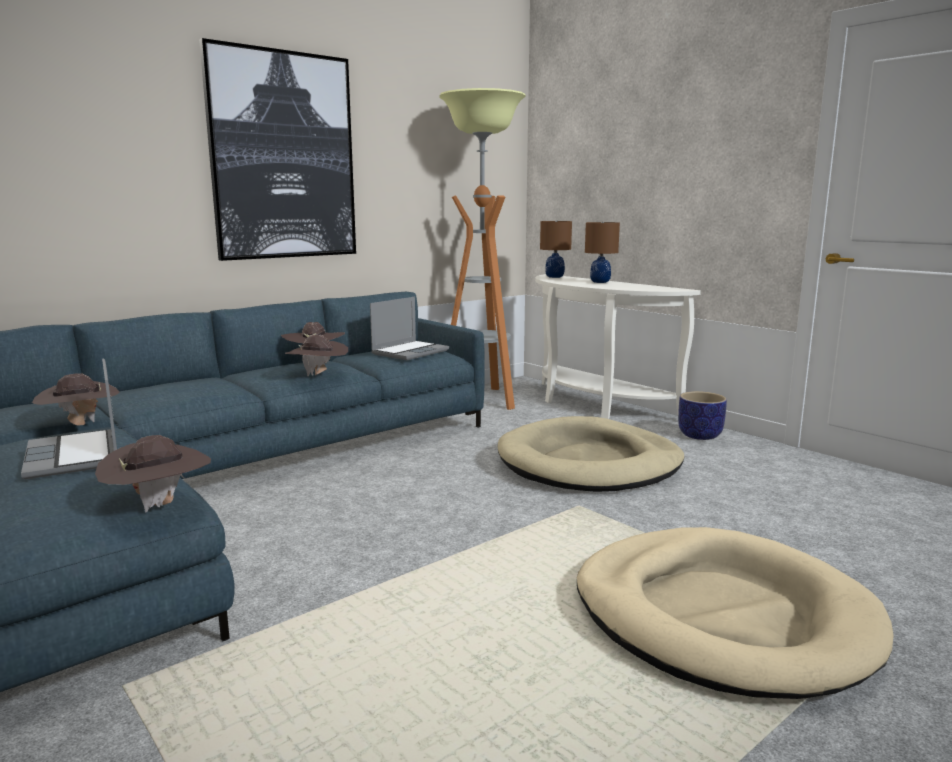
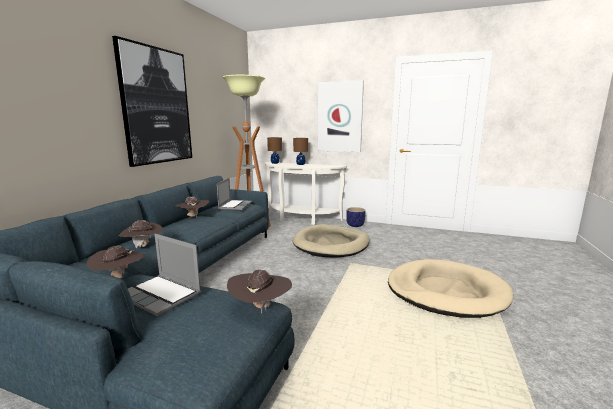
camera: 30 degrees left, 0 degrees up
brown hat [285,335,348,376] -> brown hat moved to [119,220,163,248]
none -> picture [318,80,364,152]

